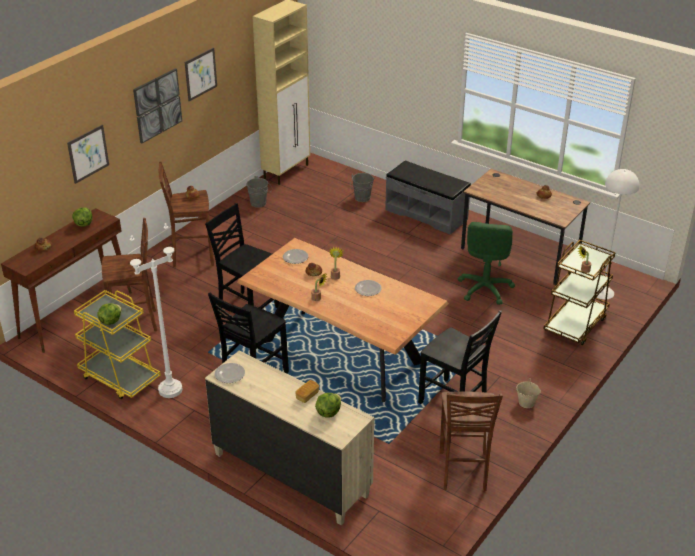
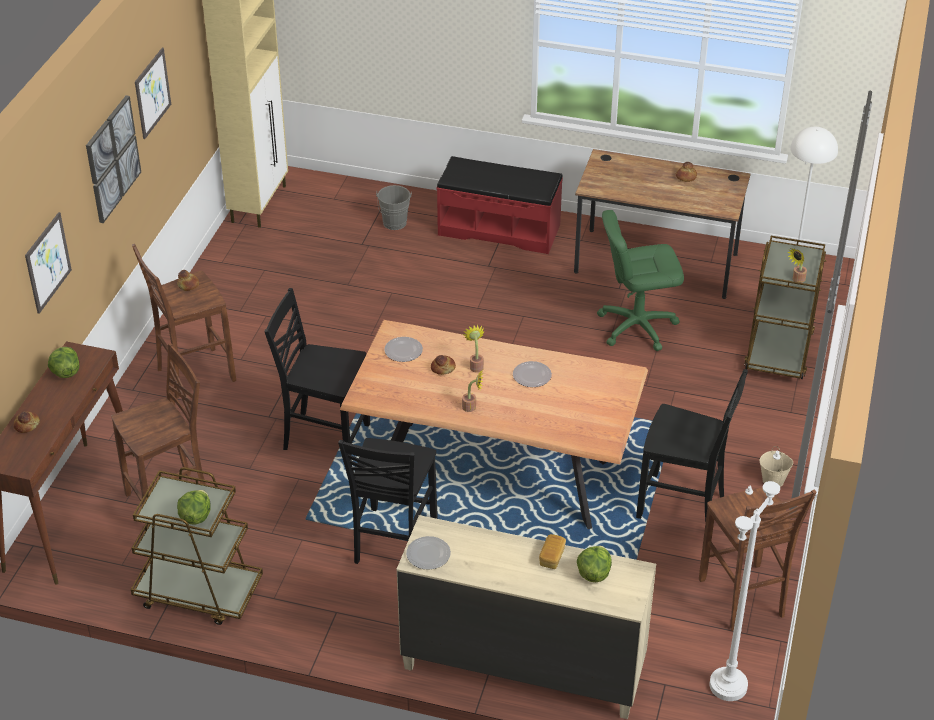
camera: 20 degrees left, 5 degrees up
yellow cart [74,290,161,399] -> brown cart [131,467,263,625]
white floor lamp [130,223,182,398] -> white floor lamp moved to [710,451,781,701]
grey bucket [247,176,272,208] -> none
grey bench [385,160,471,235] -> red bench [437,156,563,254]
green office chair [458,222,515,305] -> green office chair turned 90 degrees clockwise [597,210,684,351]

